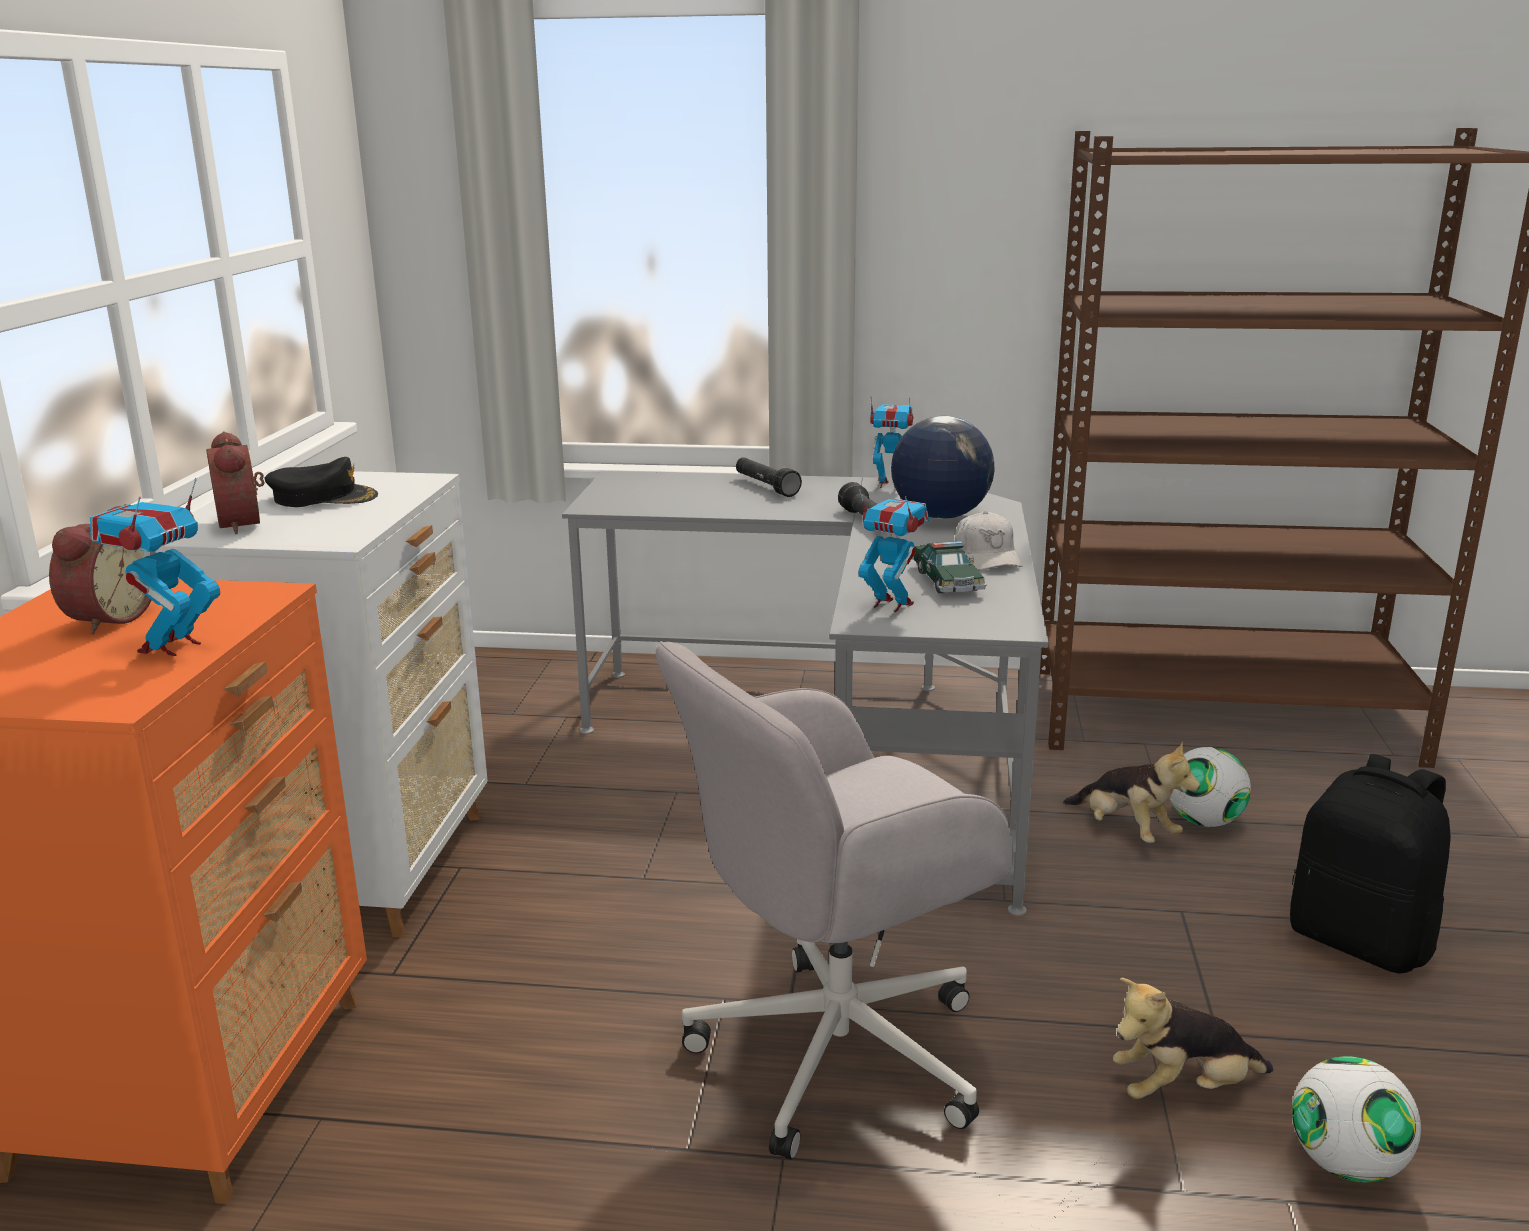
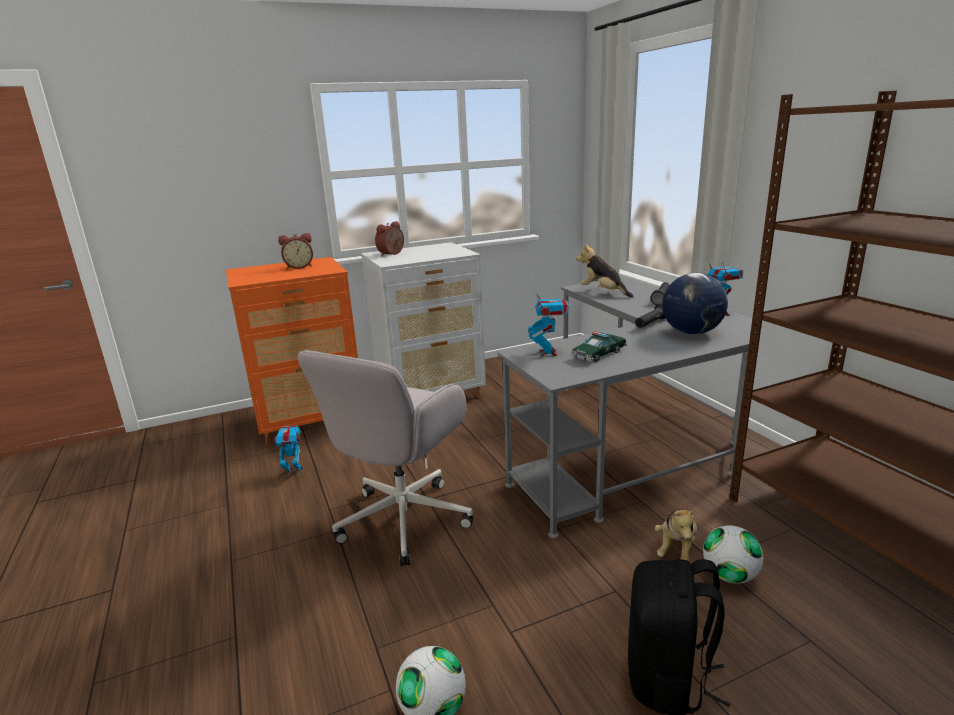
camera: 60 degrees right, 0 degrees up
toy robot [90,478,220,656] -> toy robot moved to [272,425,303,476]
black cap [265,457,378,507] -> none
grey office chair [656,641,1013,1160] -> grey office chair turned 90 degrees counterclockwise [298,350,473,566]
white cap [955,511,1023,570] -> none
plush toy [1113,978,1273,1099] -> plush toy moved to [576,244,634,298]

